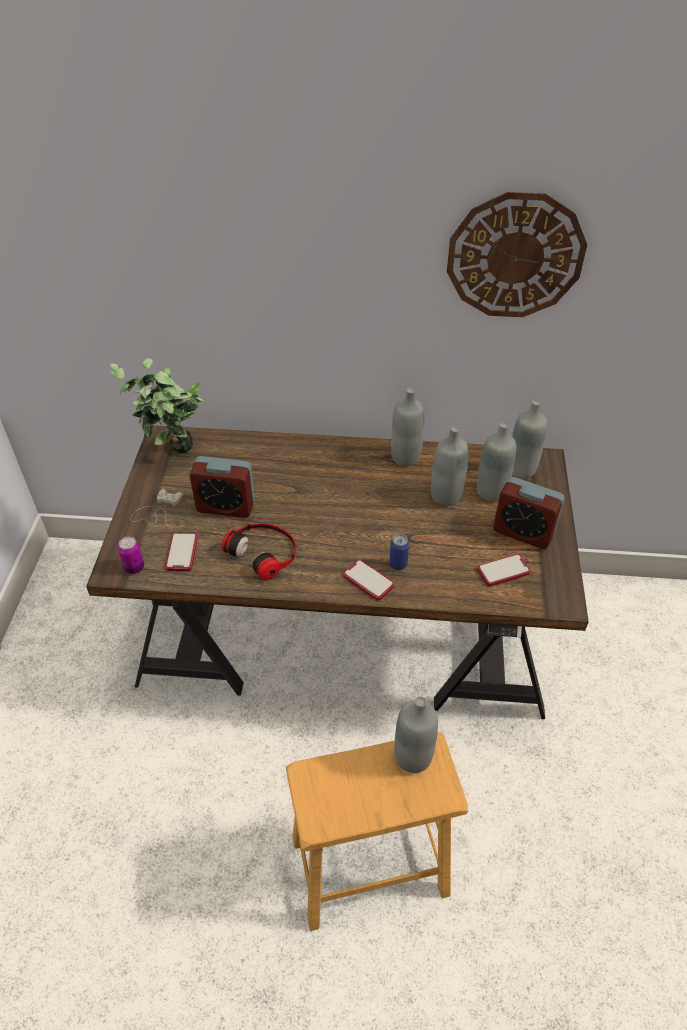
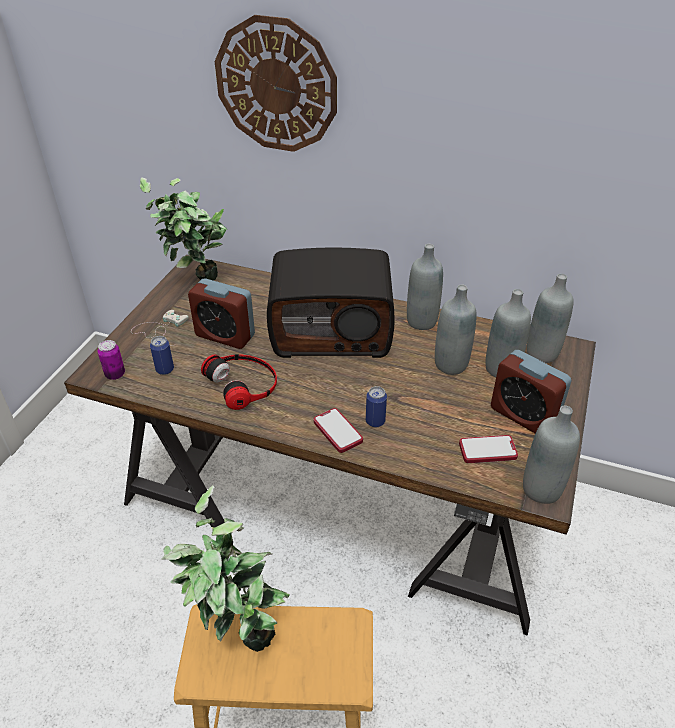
camera: 15 degrees right, 5 degrees down
phone [165,533,198,571] -> can [150,336,174,375]
grey bottle [394,696,438,773] -> grey bottle moved to [523,406,580,504]
wall clock [447,192,587,317] -> wall clock moved to [215,15,337,152]
none -> potted plant [162,485,290,652]
none -> radio [267,247,395,358]

